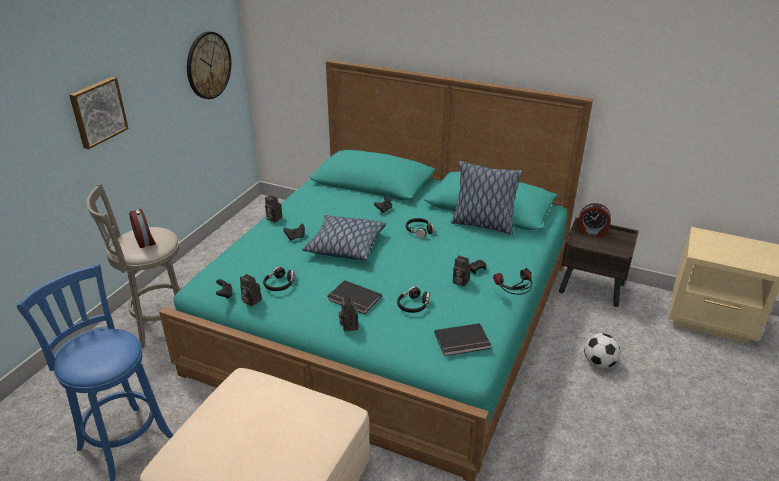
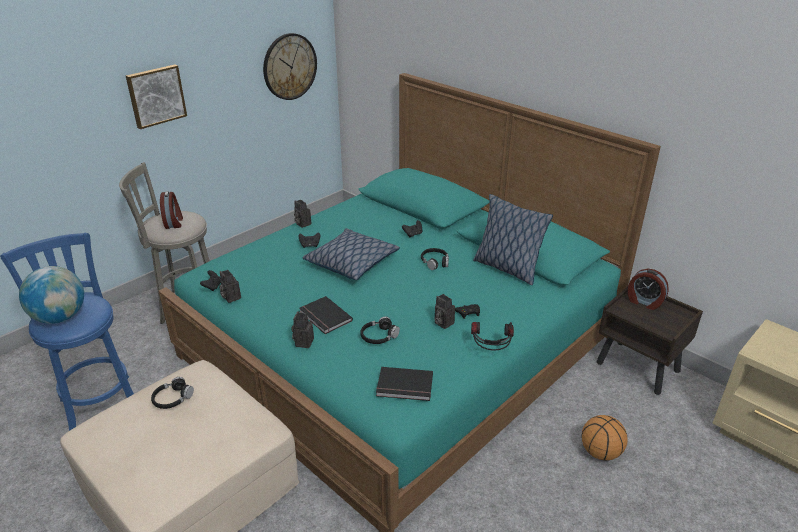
camera: 20 degrees right, 0 degrees up
black headphones [263,266,295,291] -> black headphones moved to [151,377,194,409]
football [584,333,621,368] -> basketball [582,415,628,461]
none -> globe [19,266,84,324]

